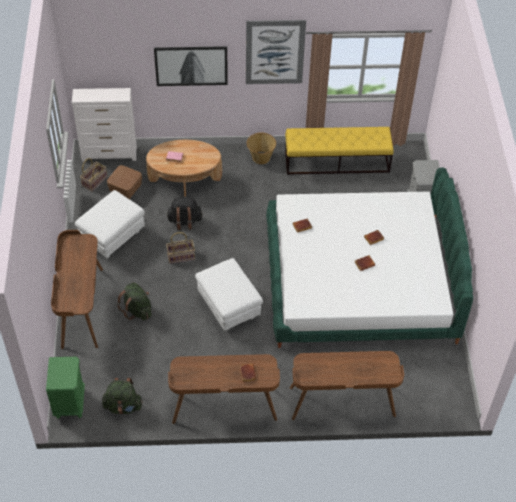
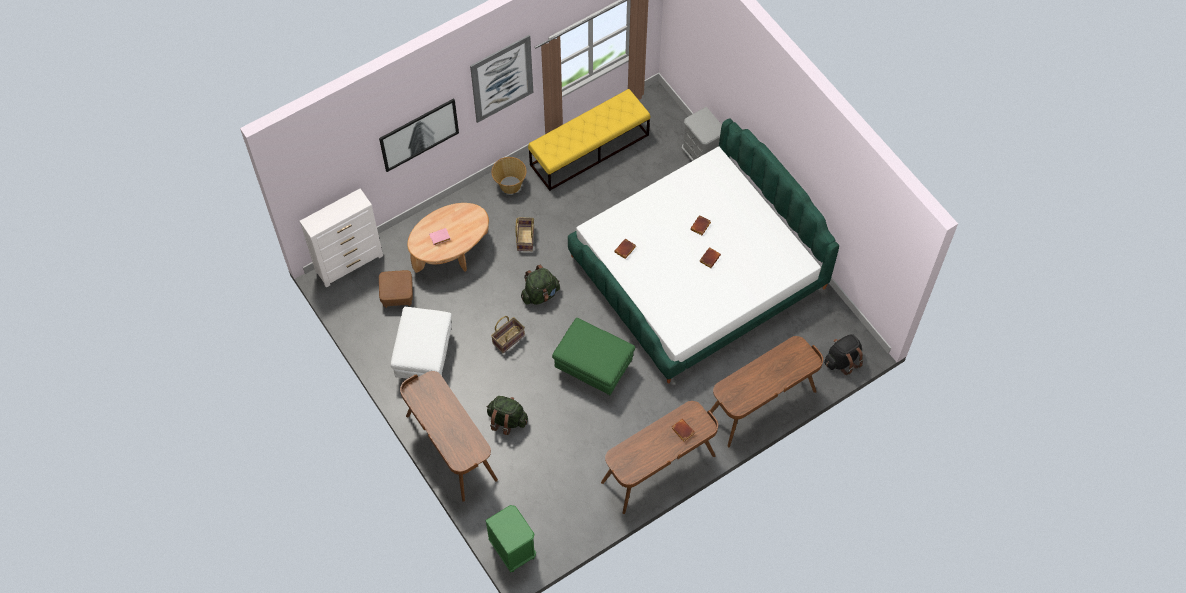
camera: 30 degrees left, 10 degrees up
basket [80,158,107,191] -> basket moved to [516,217,534,251]
green backpack [102,378,143,414] -> green backpack moved to [521,264,560,305]
black backpack [166,197,202,230] -> black backpack moved to [824,334,863,375]
white ottoman [195,258,263,331] -> green ottoman [552,318,635,395]

